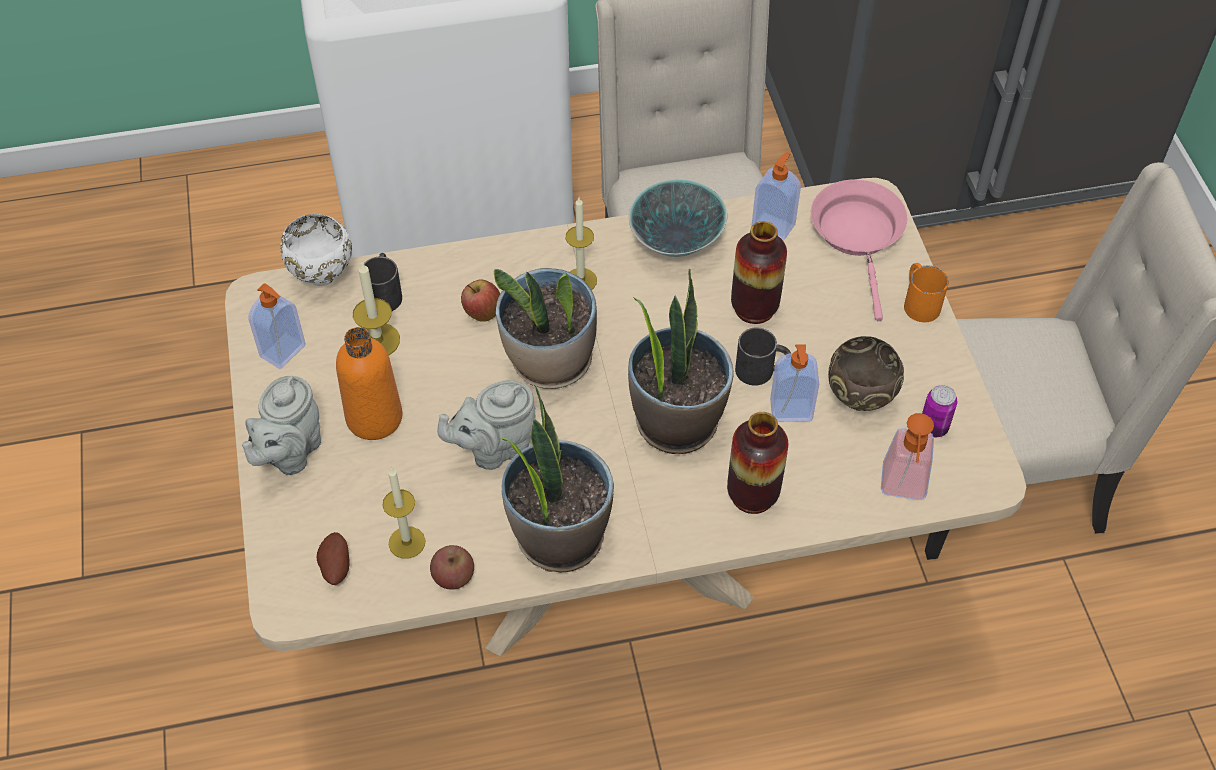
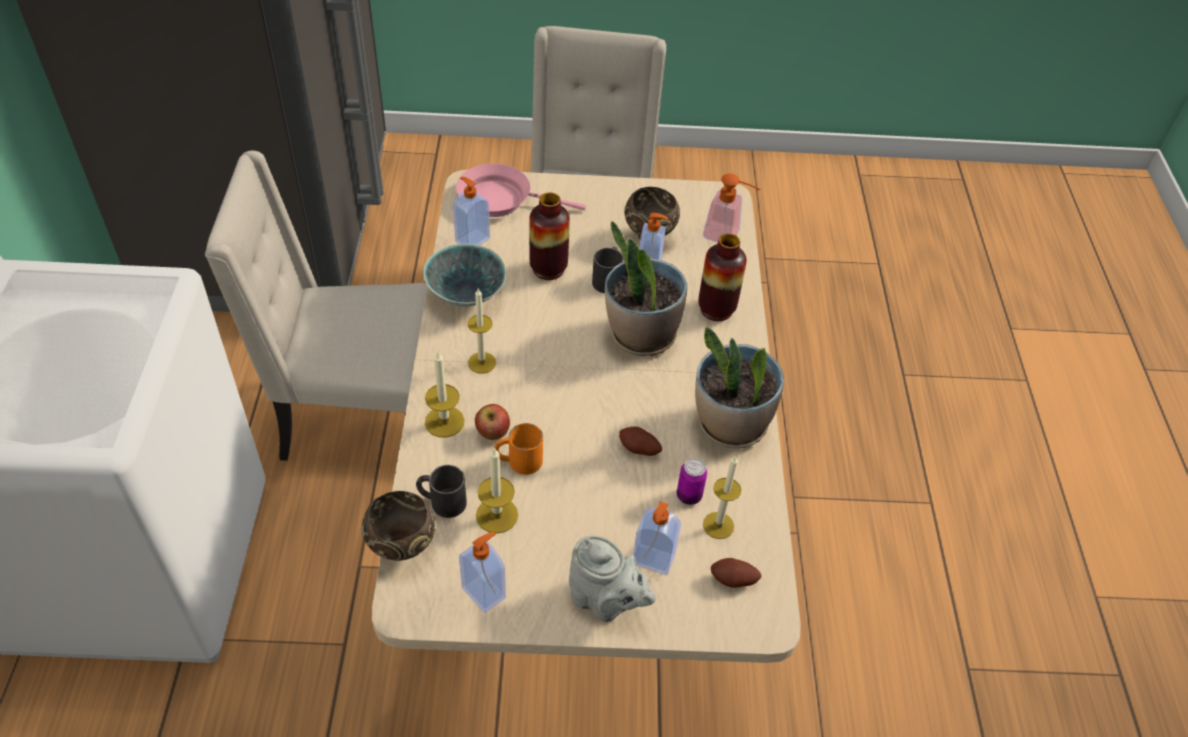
camera: 80 degrees left, 5 degrees down
white bowl [280,214,352,286] -> brown bowl [362,491,435,561]
orange bottle [336,327,403,440] -> none
apple [430,545,474,590] -> none
grey teapot [437,380,536,470] -> potato [619,427,662,456]
potted plant [494,268,597,389] -> none
orange mug [904,263,949,322] -> orange mug moved to [494,423,543,475]
can [922,385,957,437] -> can moved to [677,458,707,505]
none -> candle [425,352,465,438]
none -> soap dispenser [633,501,681,575]

